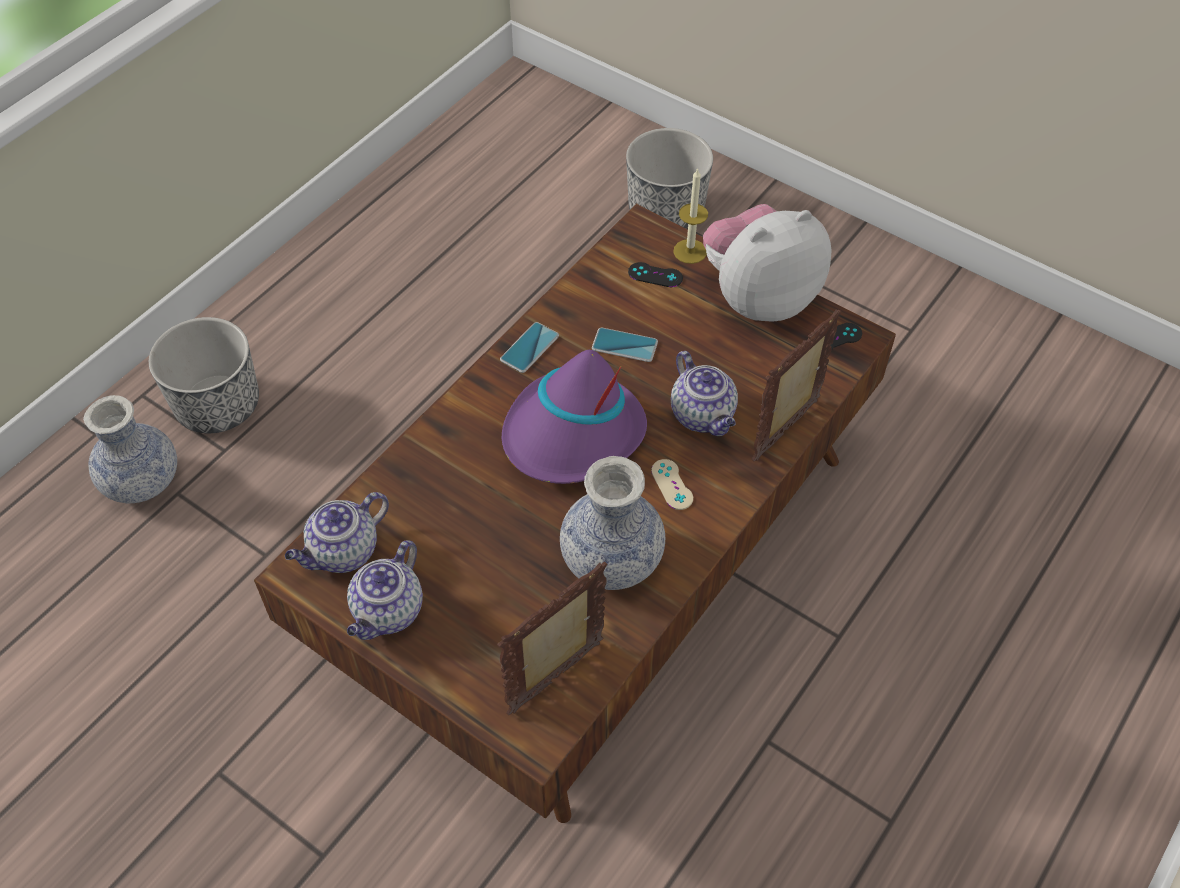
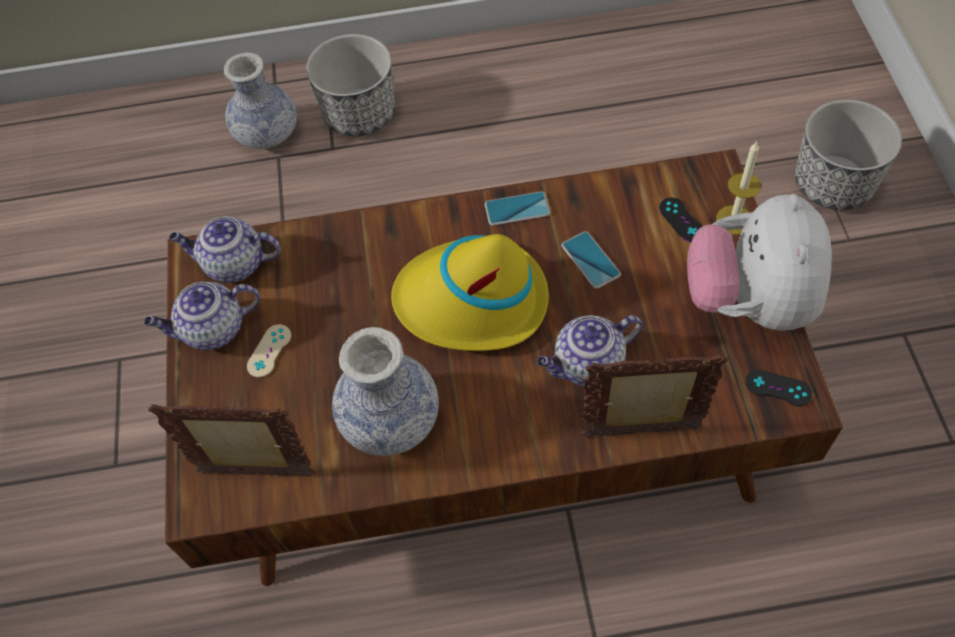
camera: 50 degrees right, 5 degrees up
purple hat [502,350,647,484] -> yellow hat [391,234,549,351]
beige game controller [651,459,693,510] -> beige game controller moved to [247,324,291,377]
teapot [671,351,738,436] -> teapot turned 45 degrees clockwise [537,315,643,387]
plush toy [703,204,832,321] -> plush toy turned 105 degrees counterclockwise [687,194,832,331]

